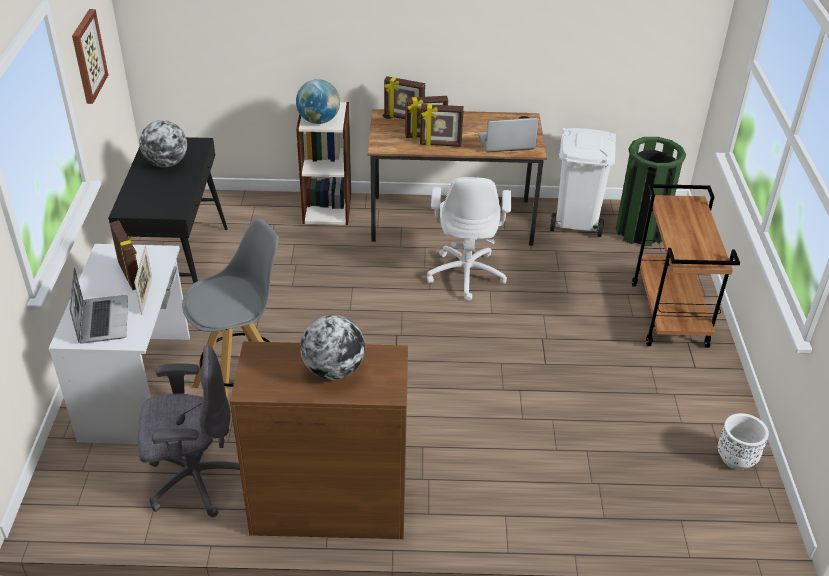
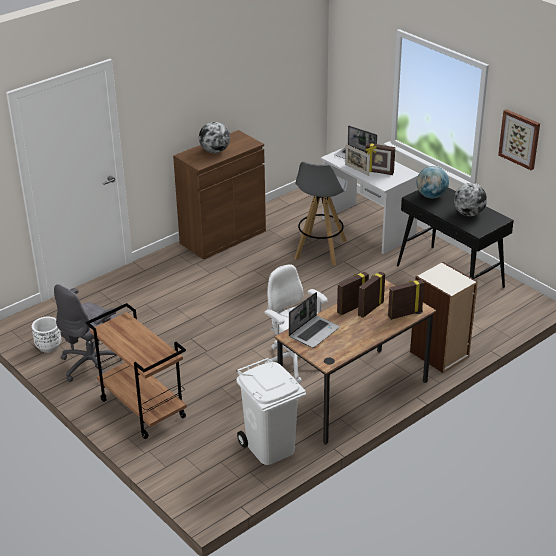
camera: 140 degrees right, 5 degrees down
grey office chair [138,345,240,517] -> grey office chair moved to [54,284,121,382]
globe [296,79,340,124] -> globe moved to [416,166,449,198]
green trash can [616,137,686,246] -> none

